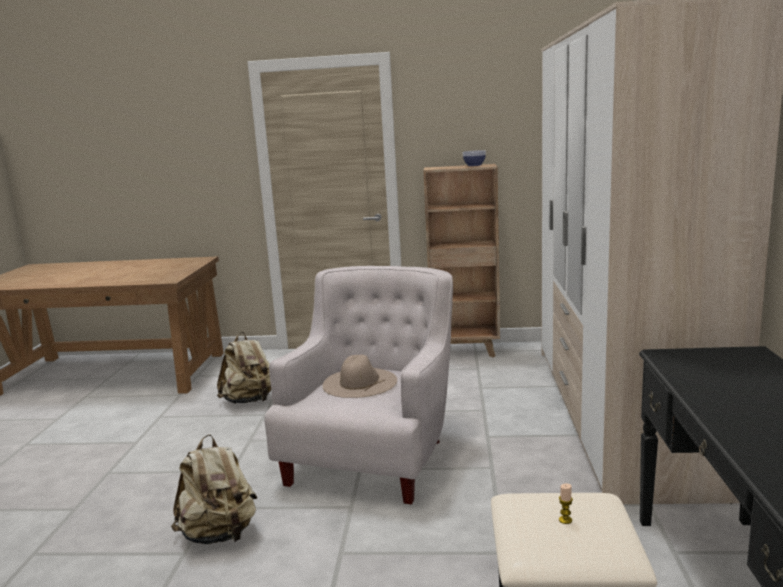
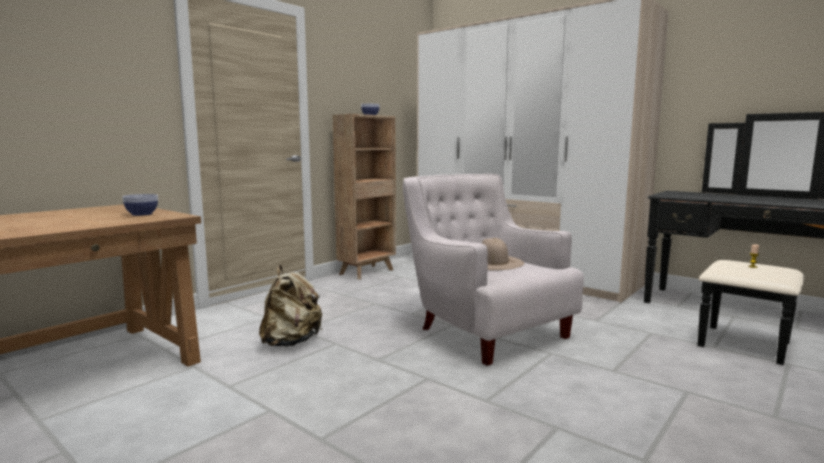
camera: 55 degrees left, 5 degrees down
beige backpack [171,434,258,544] -> none
none -> bowl [122,194,158,216]

